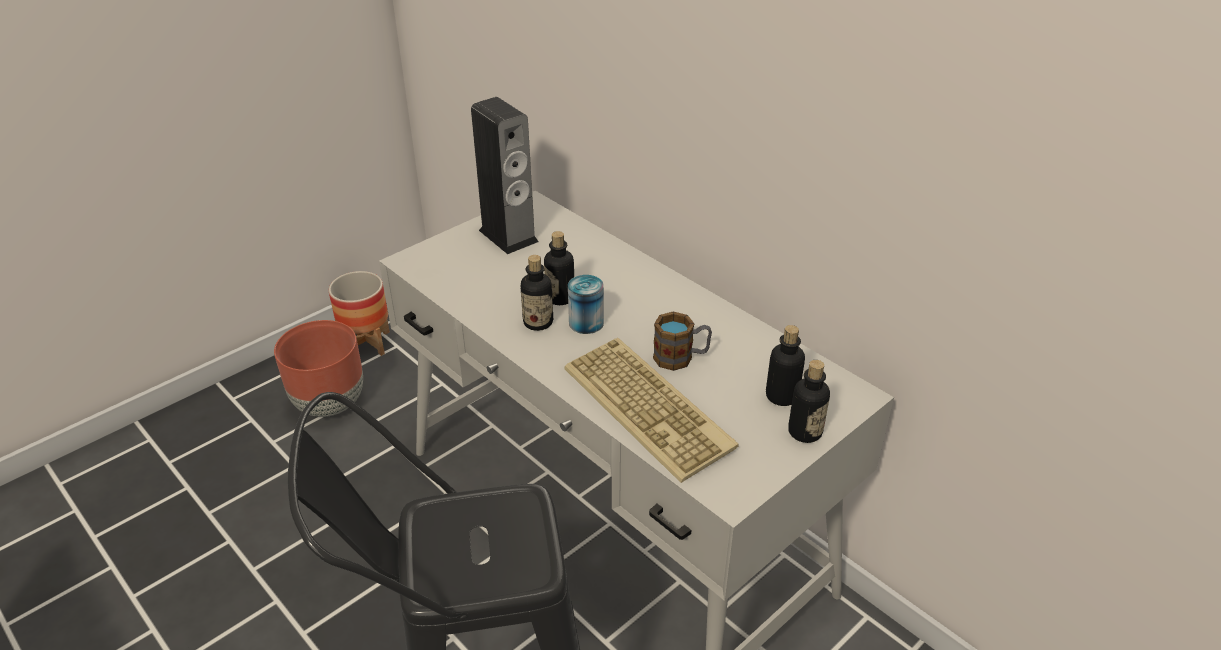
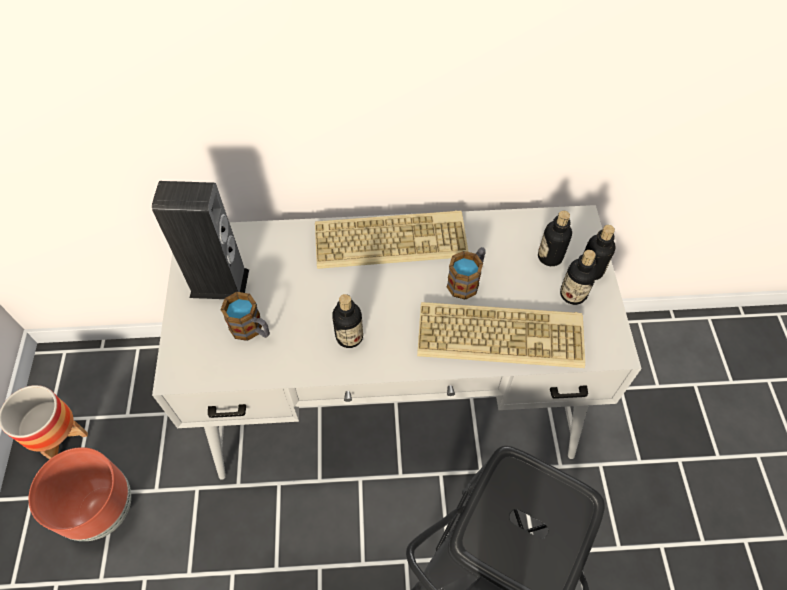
camera: 50 degrees left, 20 degrees up
bottle [544,231,574,305] -> bottle moved to [560,250,597,305]
can [568,275,604,334] -> none
none -> mug [221,292,270,341]
none -> keyboard [315,210,469,269]

